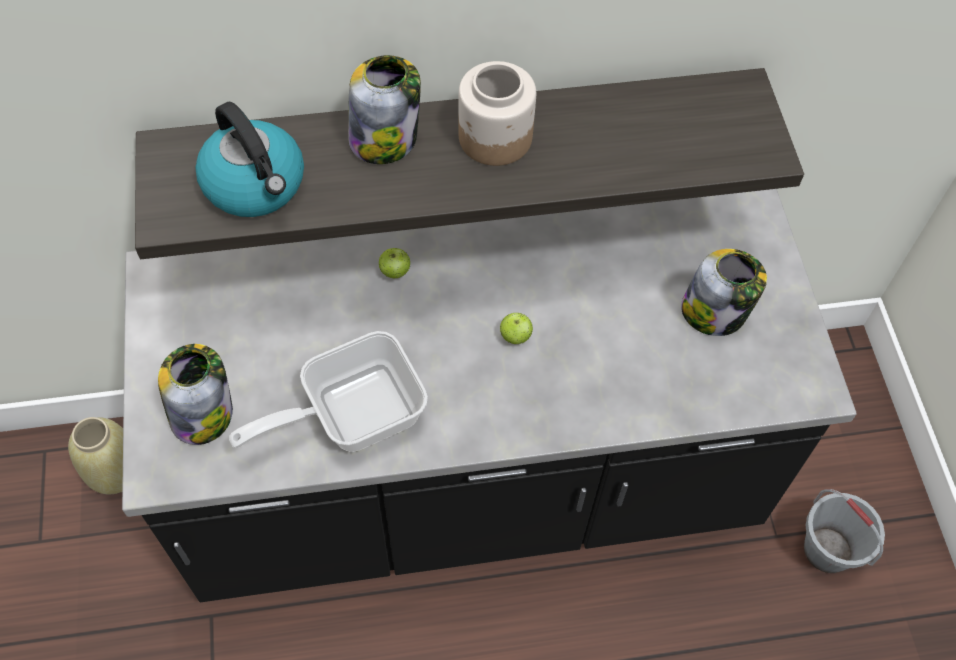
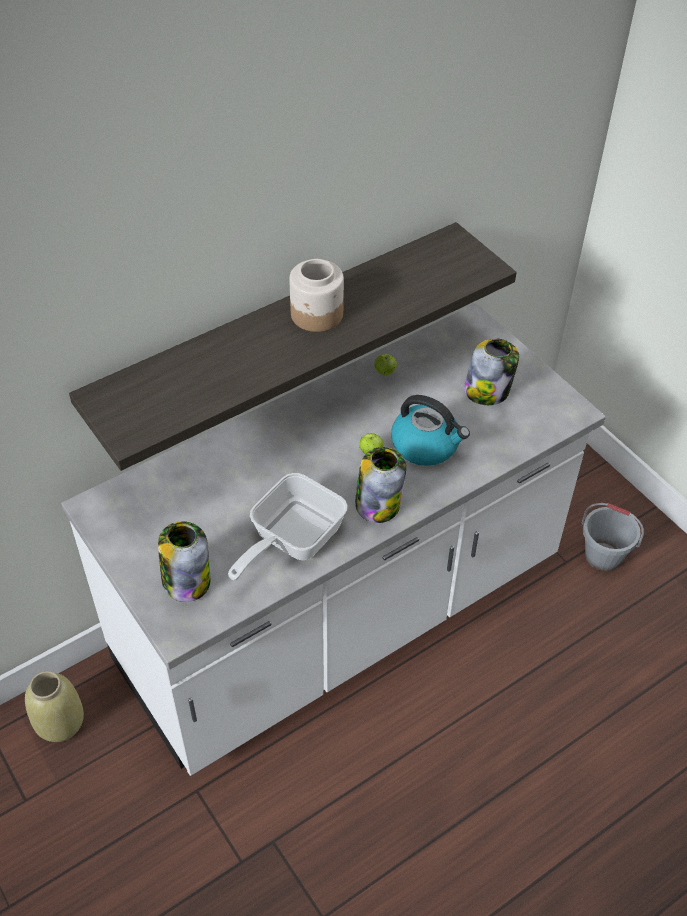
camera: 25 degrees left, 10 degrees down
black counter [122,189,857,602] -> white counter [61,303,606,776]
kettle [195,102,304,217] -> kettle moved to [391,395,470,466]
jar [348,55,421,164] -> jar moved to [355,447,406,523]
apple [379,248,410,278] -> apple moved to [374,354,397,375]

